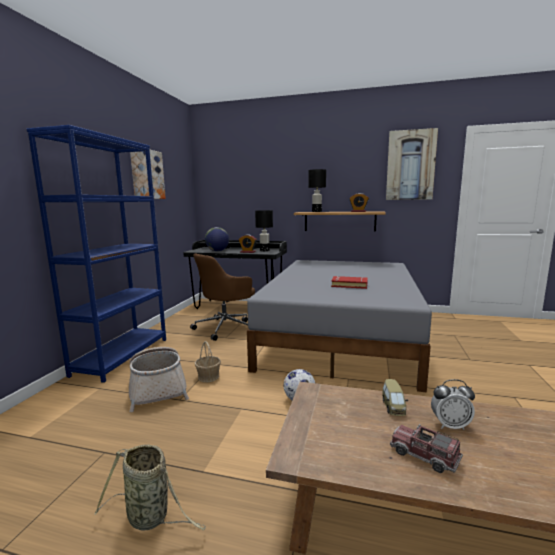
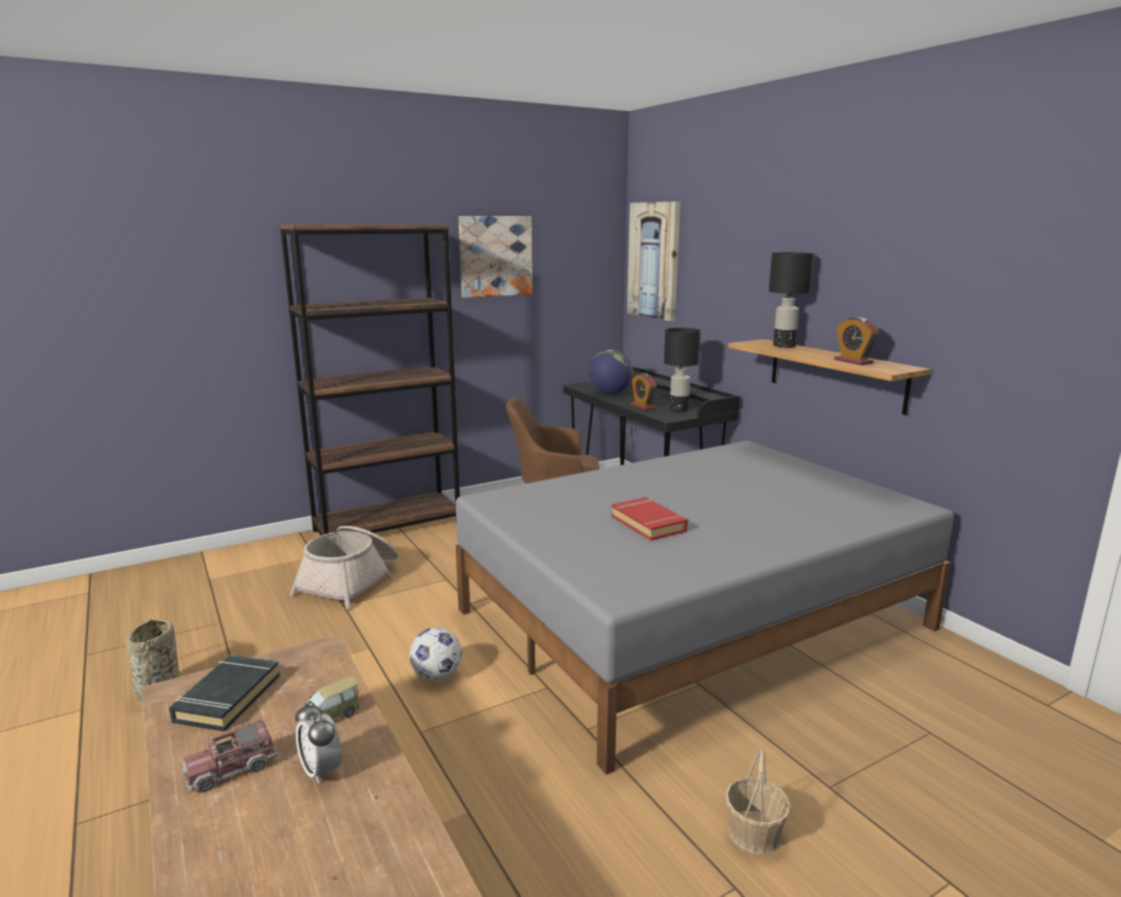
camera: 45 degrees right, 5 degrees up
blue bookcase [26,125,166,383] -> brown bookcase [279,224,460,535]
basket [195,341,221,382] -> basket moved to [725,749,791,854]
picture [386,128,438,200] -> picture moved to [627,201,680,321]
toy truck [390,424,463,473] -> toy truck turned 120 degrees counterclockwise [182,720,278,793]
none -> black book [169,655,280,731]

